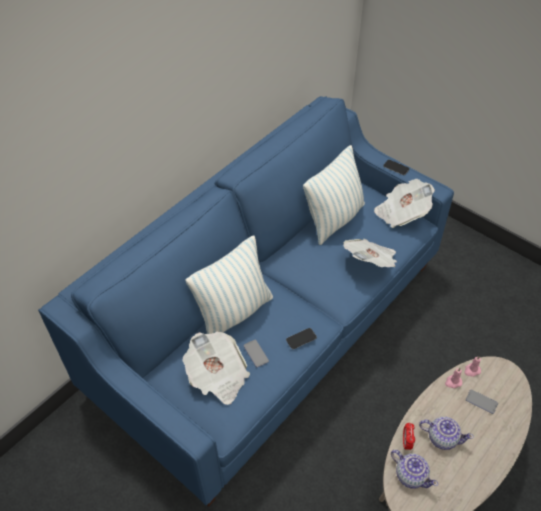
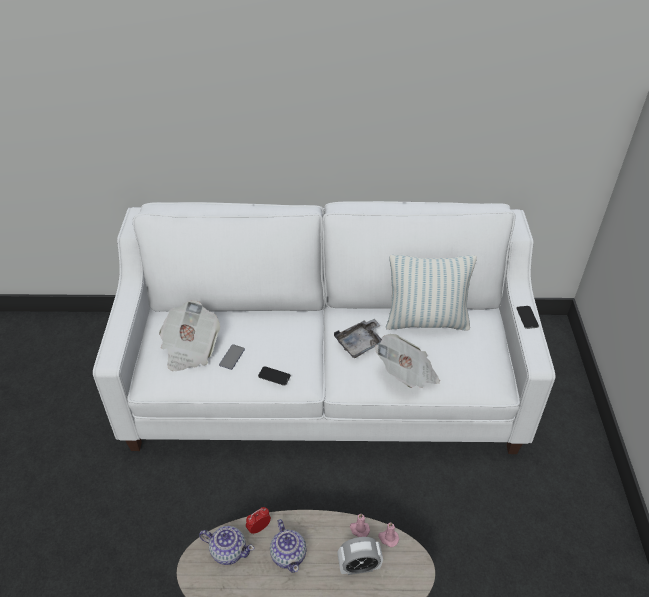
camera: 50 degrees right, 5 degrees down
blue sofa [38,96,454,506] -> white sofa [93,201,555,454]
pillow [185,236,273,334] -> none
newspaper [374,179,435,228] -> none
teapot [391,450,438,489] -> teapot turned 75 degrees counterclockwise [199,526,254,565]
phone [466,390,498,414] -> alarm clock [337,537,383,575]
none -> grey tray [334,319,382,358]

